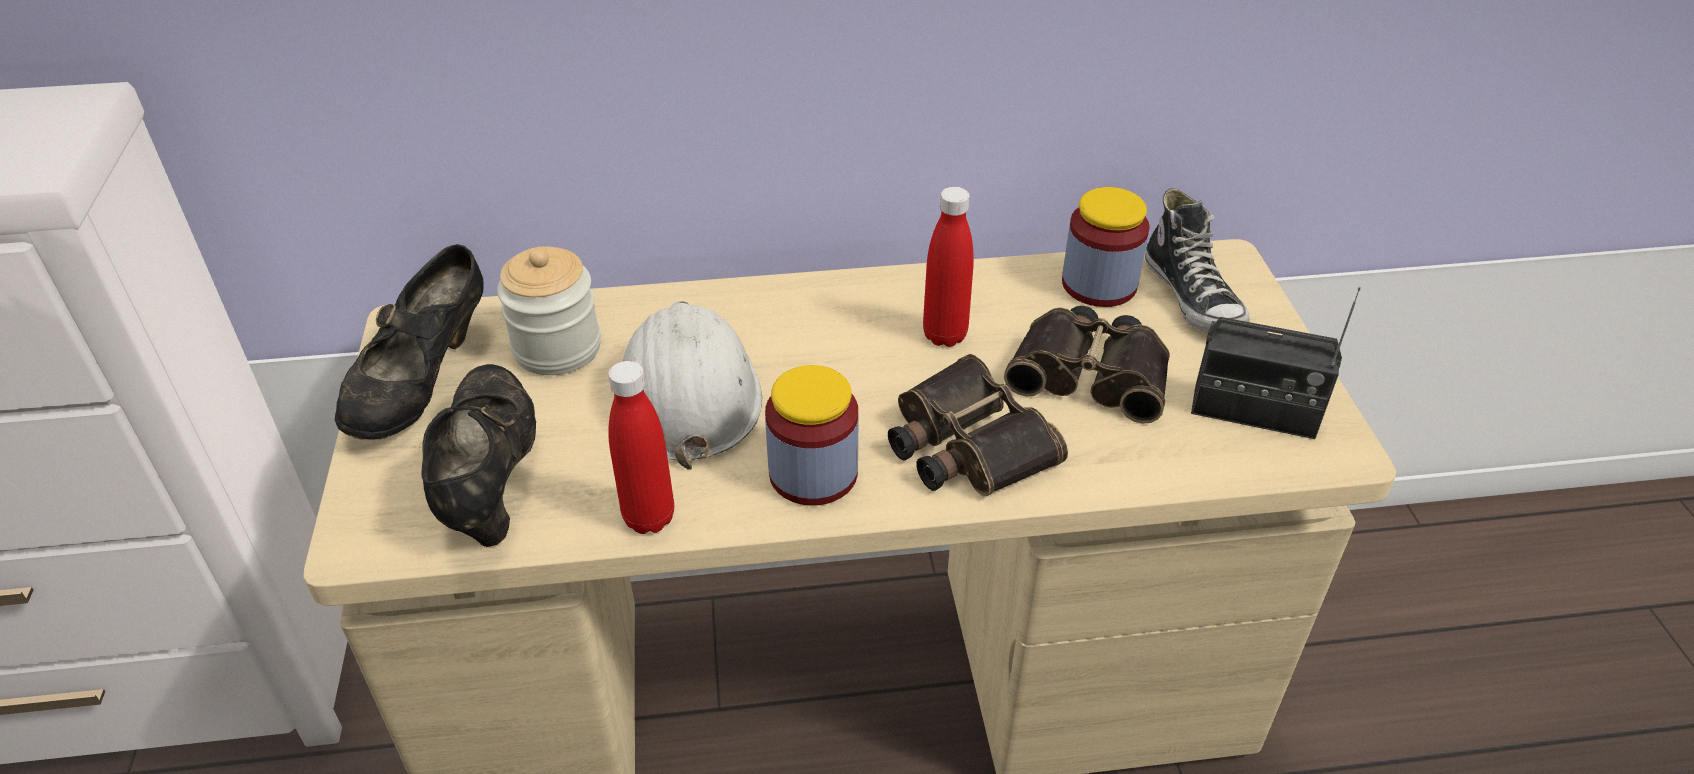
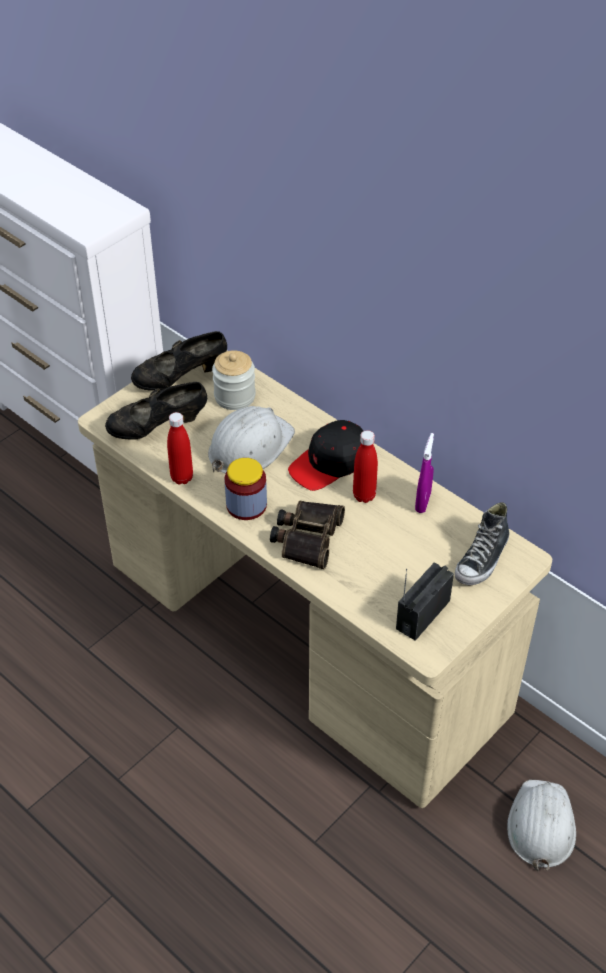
camera: 50 degrees right, 5 degrees up
black shoe [421,364,536,547] -> black shoe turned 150 degrees counterclockwise [105,382,207,440]
binoculars [1004,306,1170,424] -> none
jar [1062,187,1150,307] -> none
radio [1191,287,1361,439] -> radio turned 60 degrees clockwise [396,562,454,641]
none -> black cap [288,420,363,491]
none -> purple spray bottle [415,433,434,513]
none -> white hard hat [507,780,576,871]

